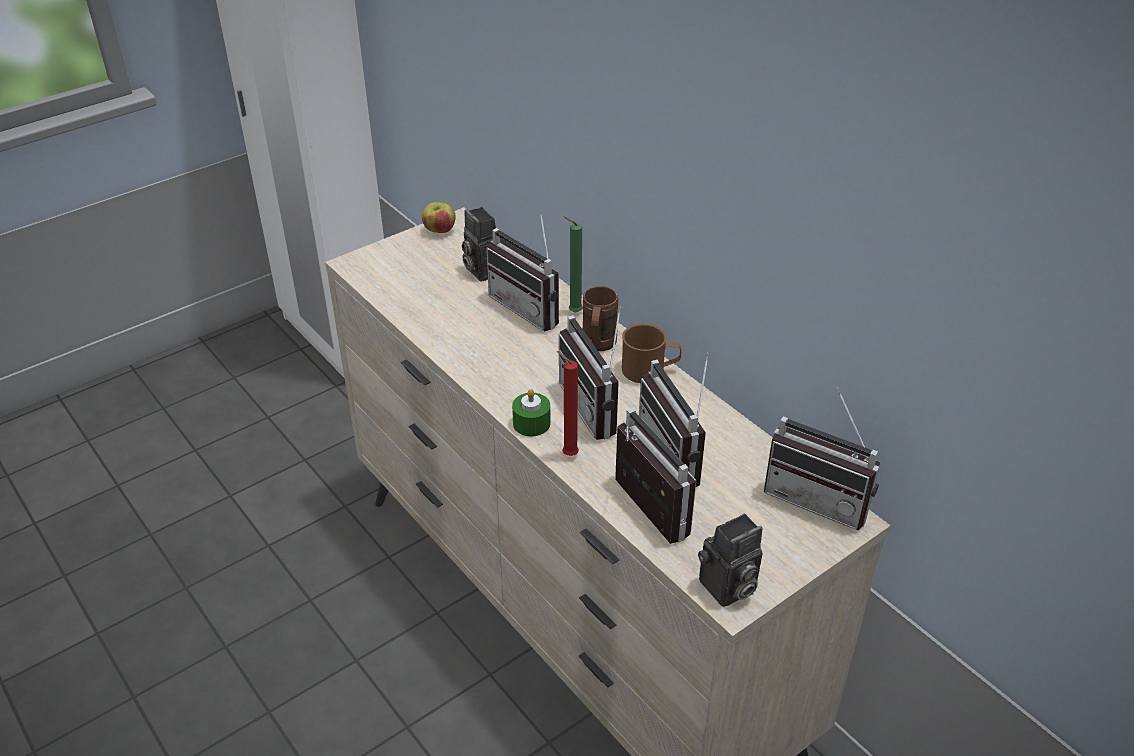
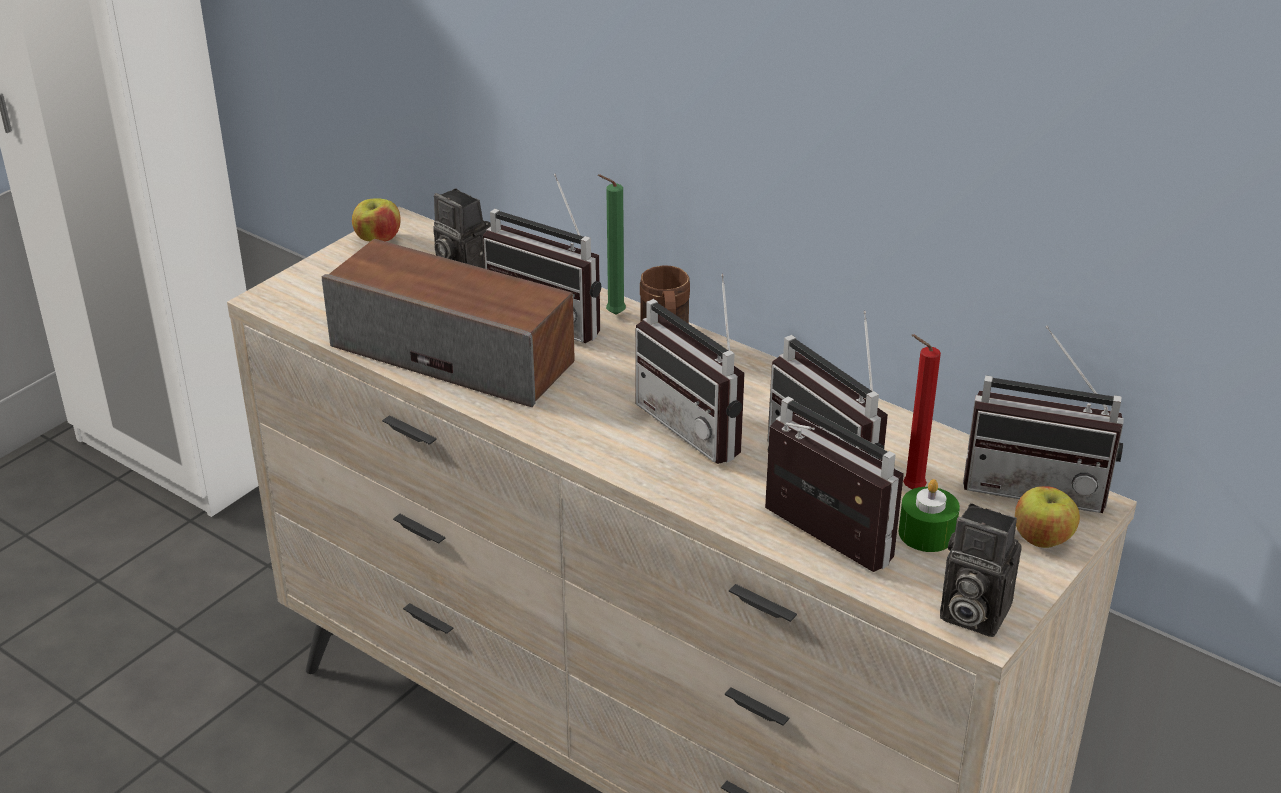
camera: 15 degrees left, 5 degrees down
green candle [512,389,551,437] -> green candle moved to [898,479,960,552]
red candle [557,351,579,456] -> red candle moved to [903,334,941,489]
brown mug [622,323,681,383] -> none
camera [698,513,763,607] -> camera turned 75 degrees clockwise [940,503,1021,637]
none -> speaker [322,239,575,407]
none -> apple [1015,486,1080,548]

